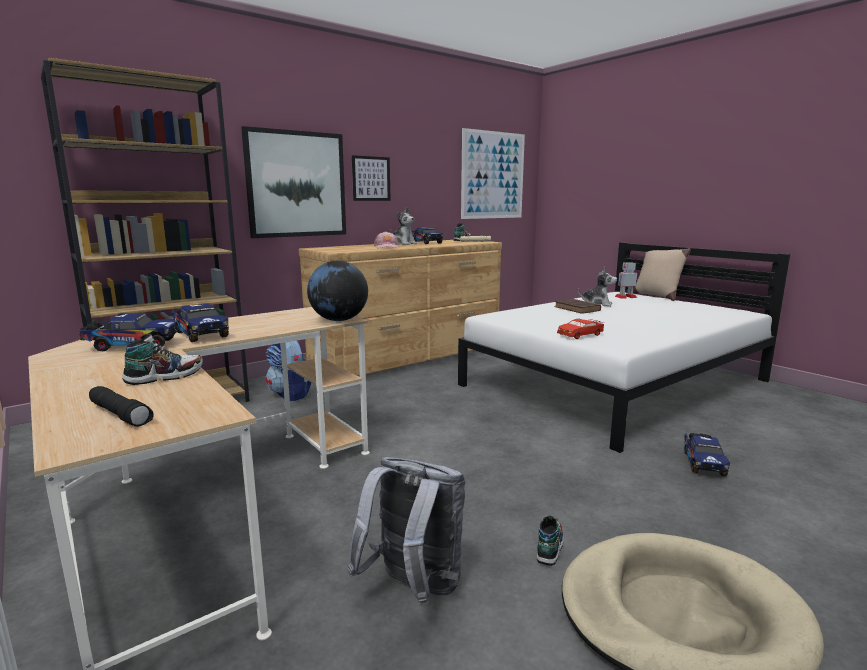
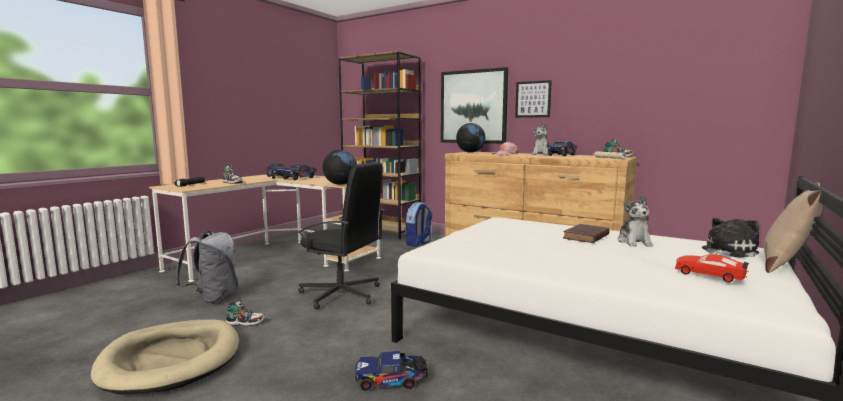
camera: 70 degrees right, 5 degrees down
picture [461,128,525,219] -> none
red toy car [557,319,604,339] -> red toy car moved to [675,254,749,282]
toy robot [615,262,637,298] -> plush toy [702,218,759,257]
none -> black office chair [298,162,384,310]
none -> globe [456,123,486,153]

